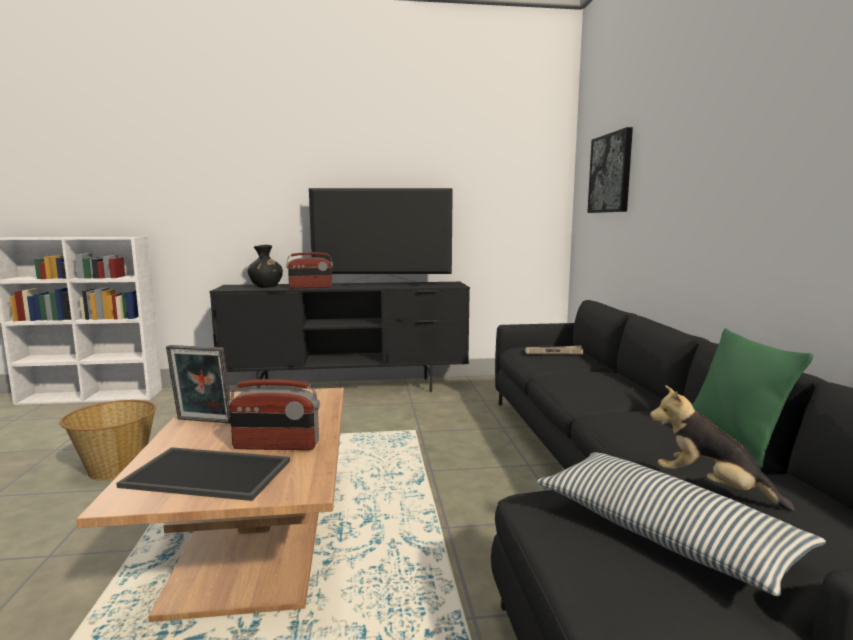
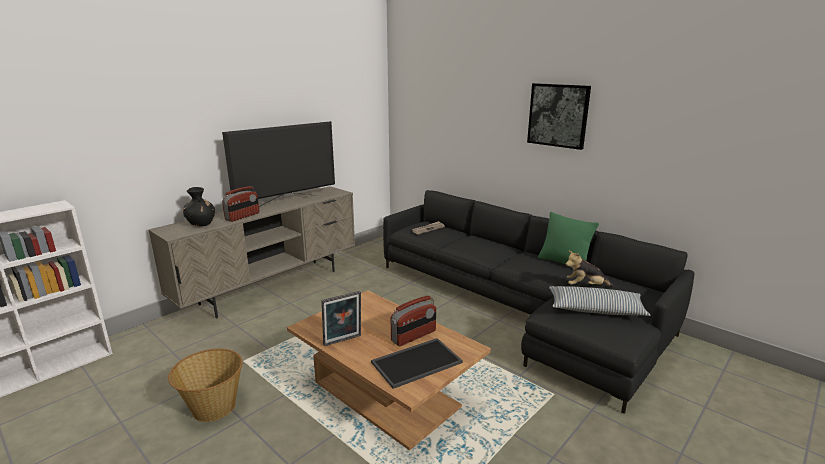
camera: 40 degrees left, 10 degrees up
black tv stand [210,282,470,392] -> beige tv stand [148,186,355,318]
picture [587,127,633,213] -> picture moved to [527,83,591,150]

